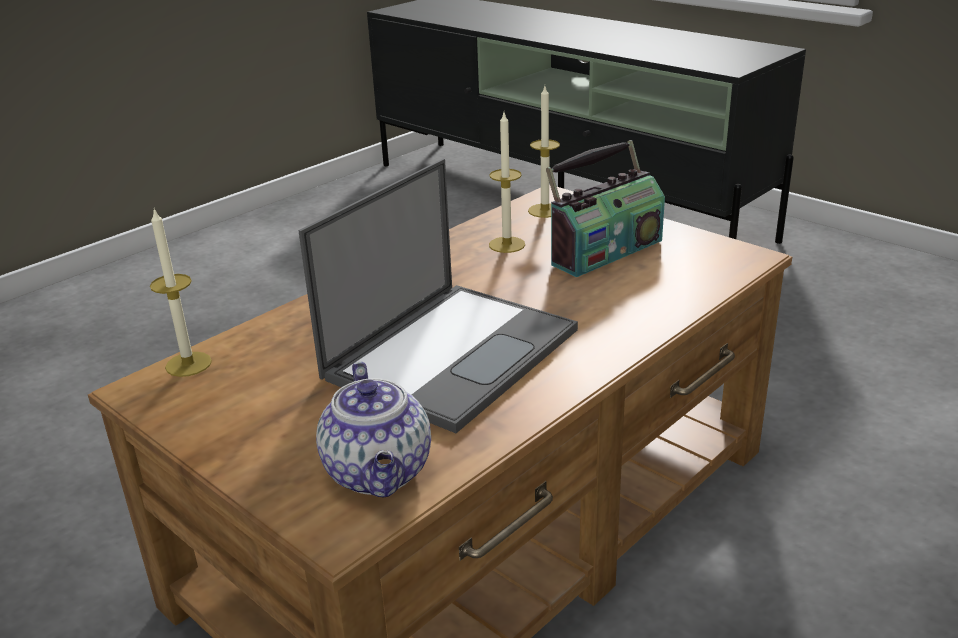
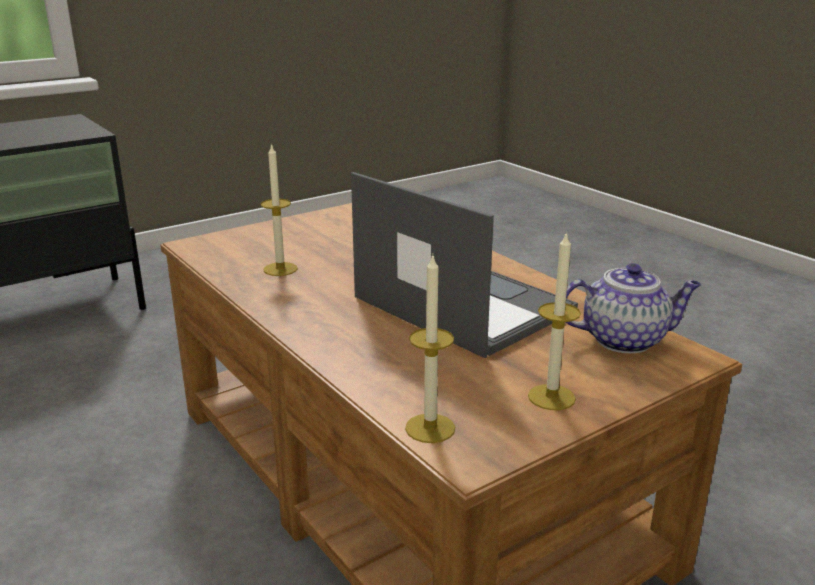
camera: 80 degrees left, 5 degrees down
candle [528,86,560,218] -> candle moved to [528,231,581,410]
radio [546,140,665,277] -> none

